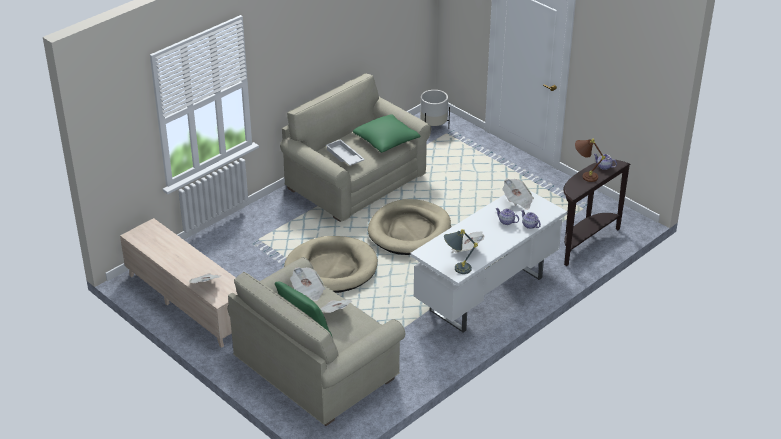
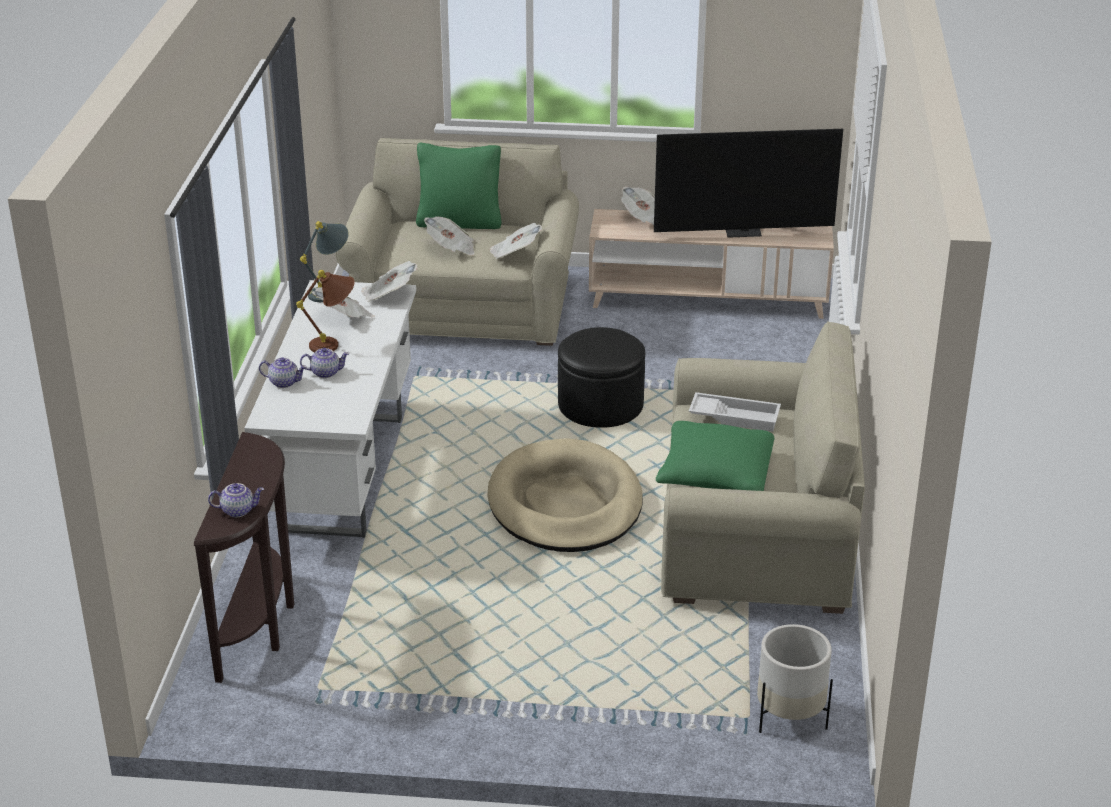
camera: 140 degrees right, 5 degrees down
beige dog bed [284,236,378,293] -> black ottoman [558,327,645,428]
newspaper [502,179,534,210] -> newspaper moved to [361,261,417,302]
brown table lamp [575,139,605,182] -> brown table lamp moved to [296,270,355,352]
none -> television [654,129,843,238]

